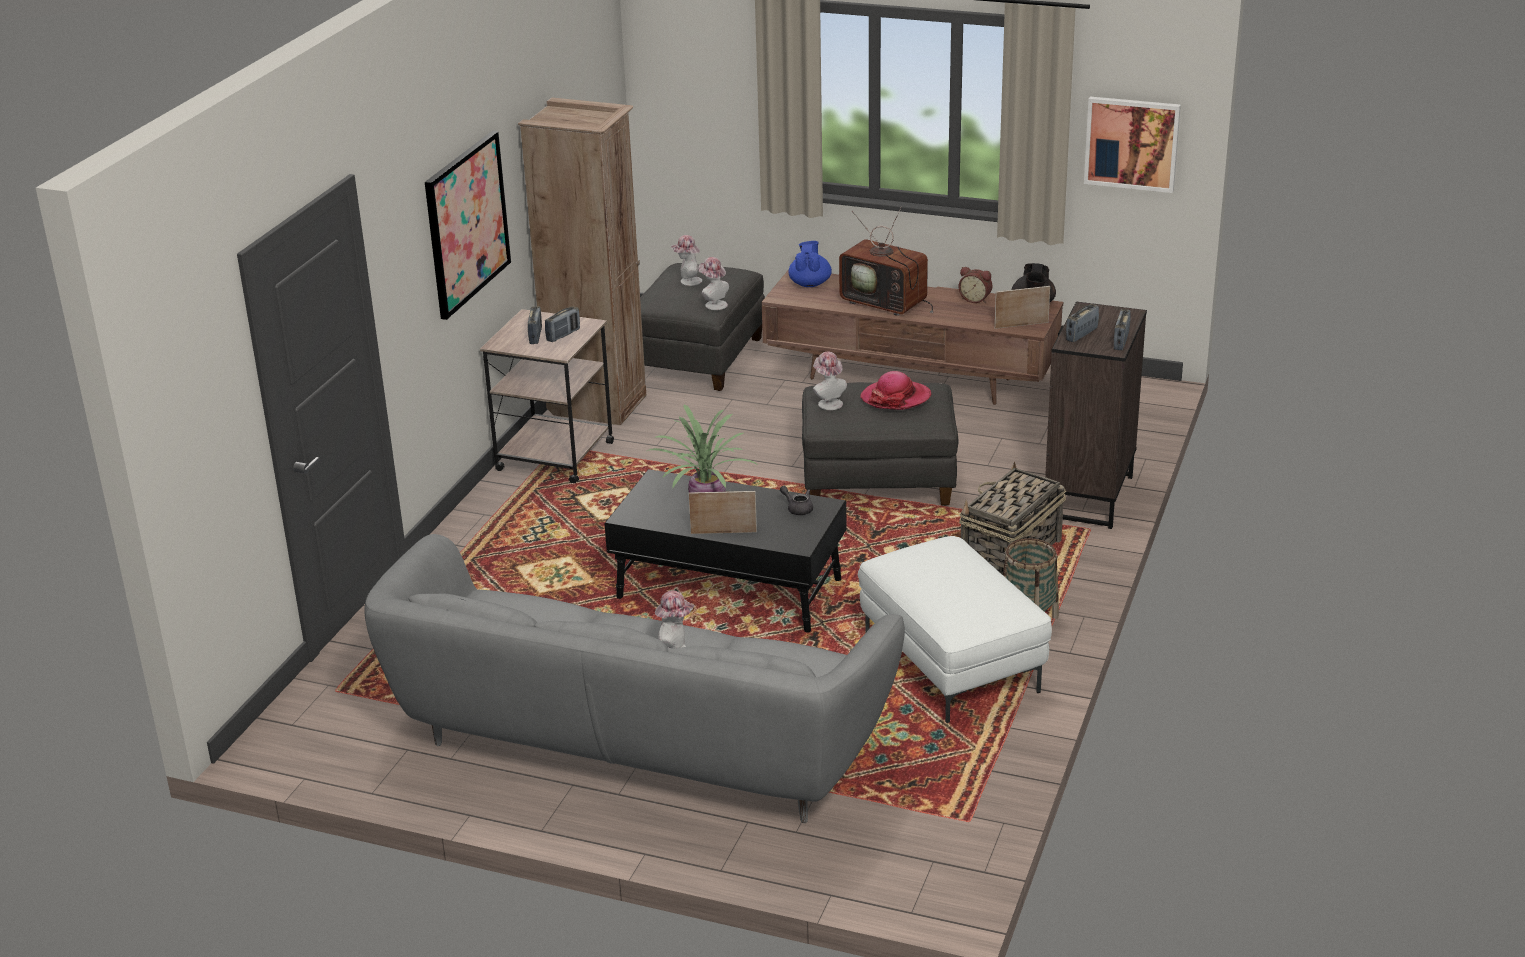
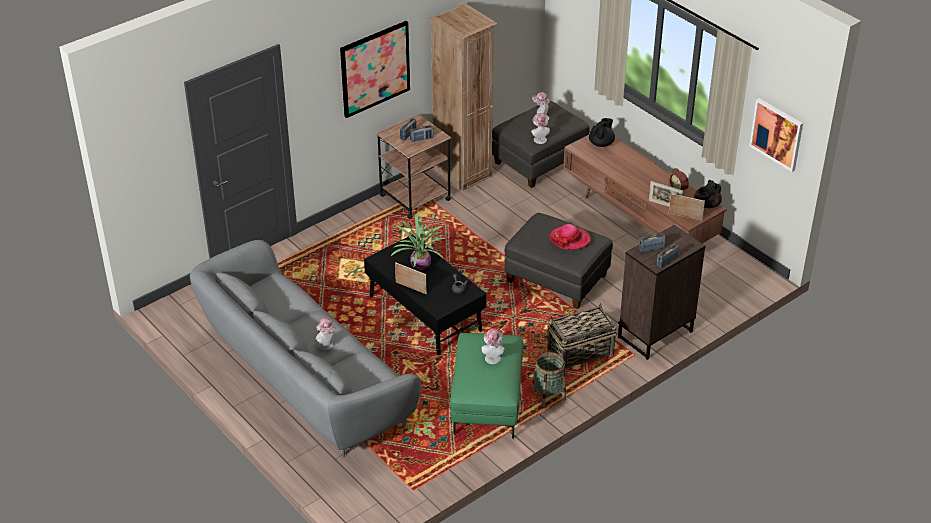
camera: 30 degrees right, 10 degrees up
blue teapot [789,241,832,287] -> black teapot [589,118,615,147]
hat [813,352,847,410] -> hat moved to [482,328,505,364]
television [839,207,933,316] -> none
white ottoman [858,536,1052,723] -> green ottoman [450,333,523,439]
none -> picture frame [649,181,683,207]

